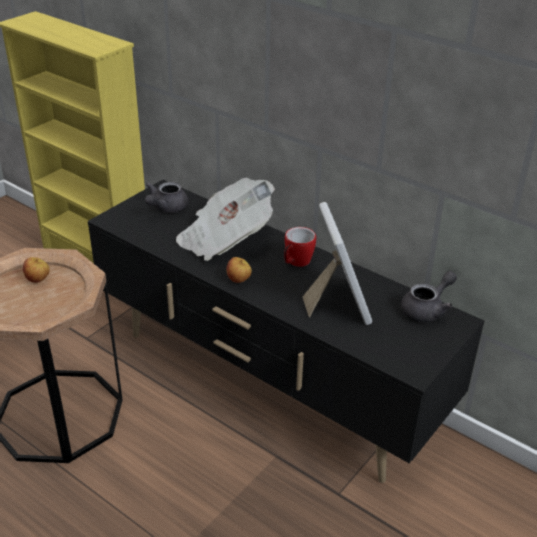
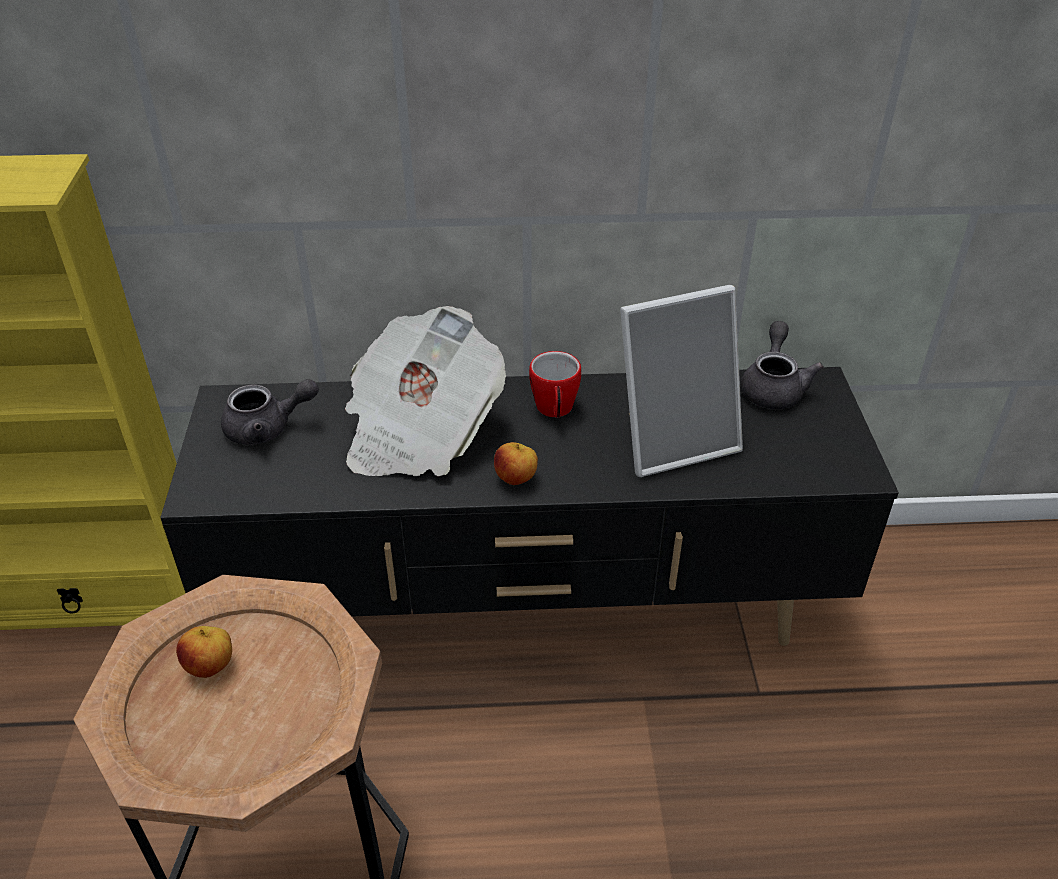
camera: 40 degrees left, 5 degrees up
grey teapot [145,182,188,213] -> grey teapot turned 90 degrees counterclockwise [221,379,319,445]
picture frame [303,202,372,325] -> picture frame turned 120 degrees clockwise [620,285,743,477]

